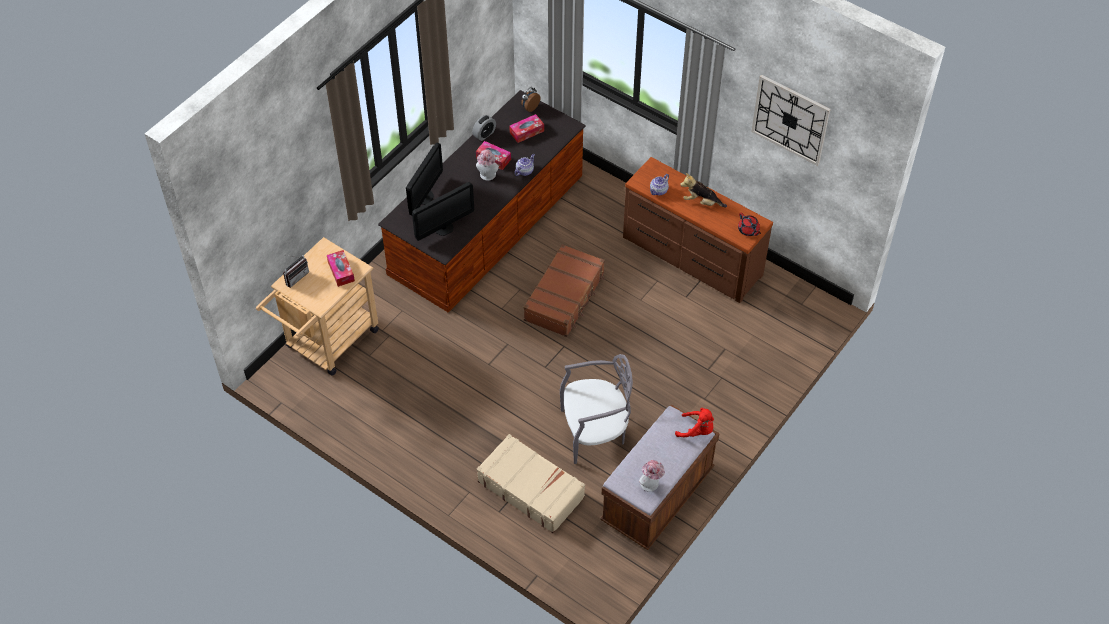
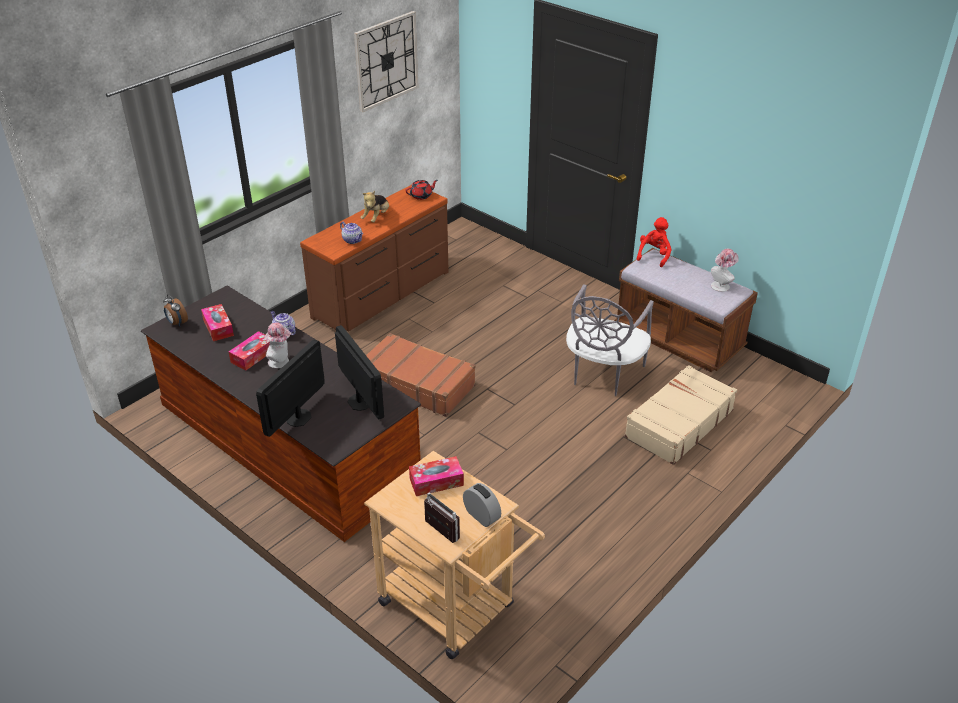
camera: 85 degrees left, 15 degrees down
monitor [406,142,443,215] -> monitor turned 90 degrees counterclockwise [256,339,325,437]
alarm clock [472,115,496,141] -> alarm clock moved to [463,483,501,527]
grey chair [560,354,633,464] -> grey chair turned 150 degrees counterclockwise [566,284,654,396]

